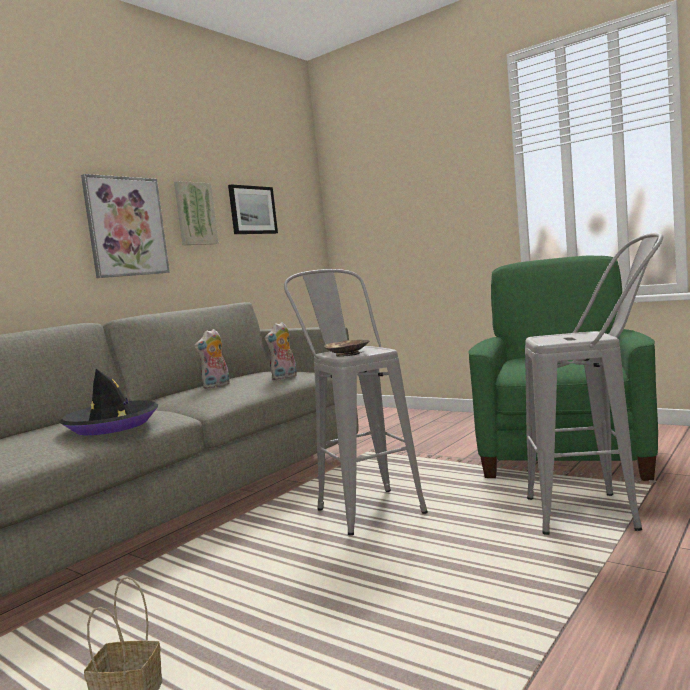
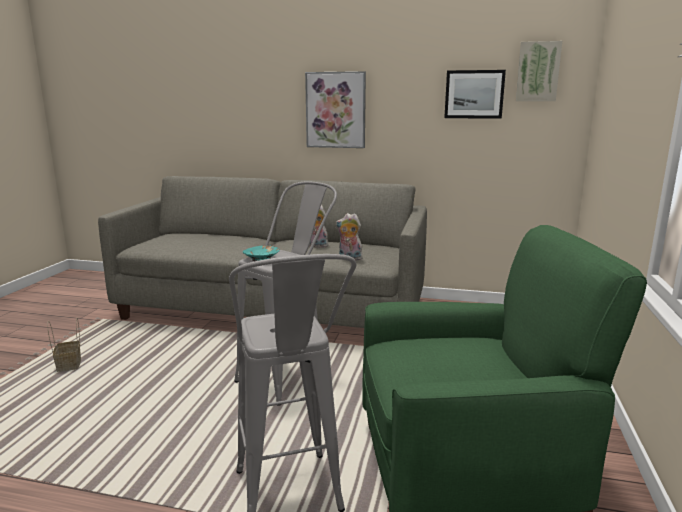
camera: 65 degrees right, 10 degrees up
black hat [59,369,158,435] -> none
picture [174,181,219,245] -> picture moved to [516,41,562,101]
brown bowl [324,340,369,357] -> turquoise bowl [243,245,280,261]

